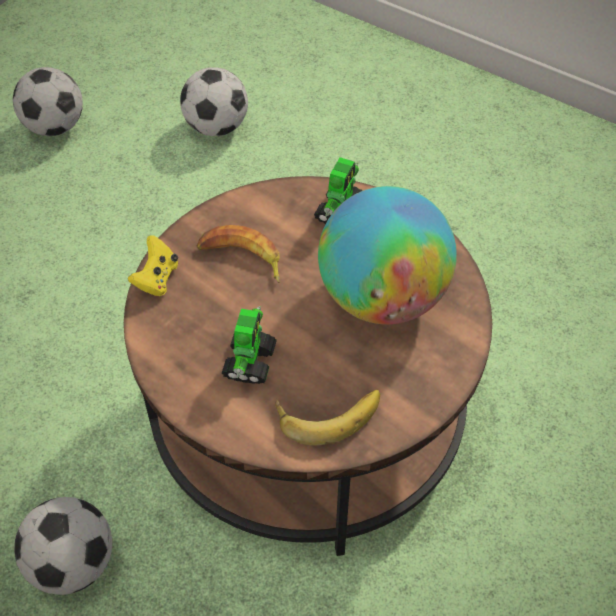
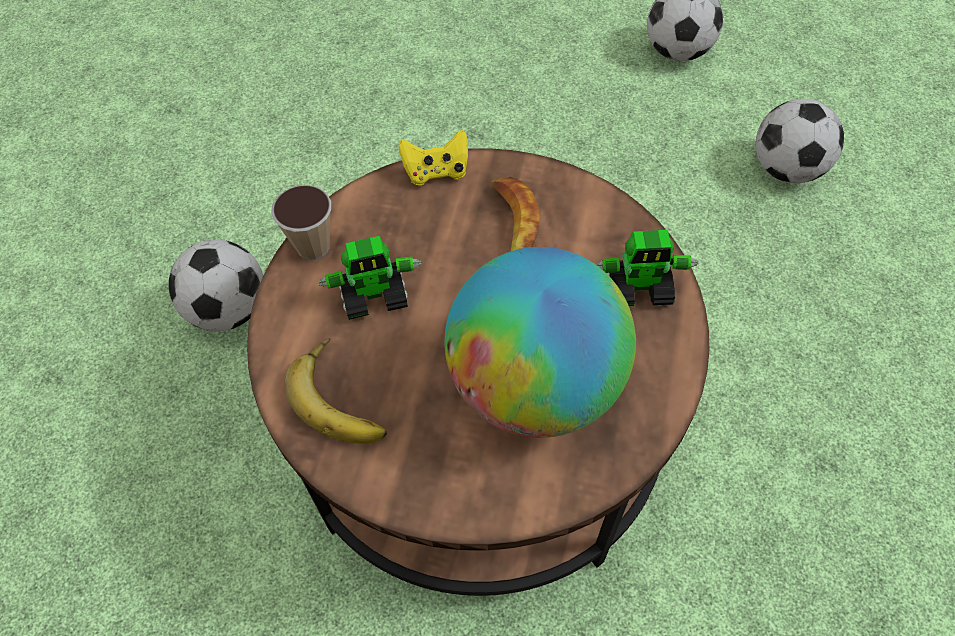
camera: 65 degrees right, 5 degrees up
none -> cup [271,185,331,260]

